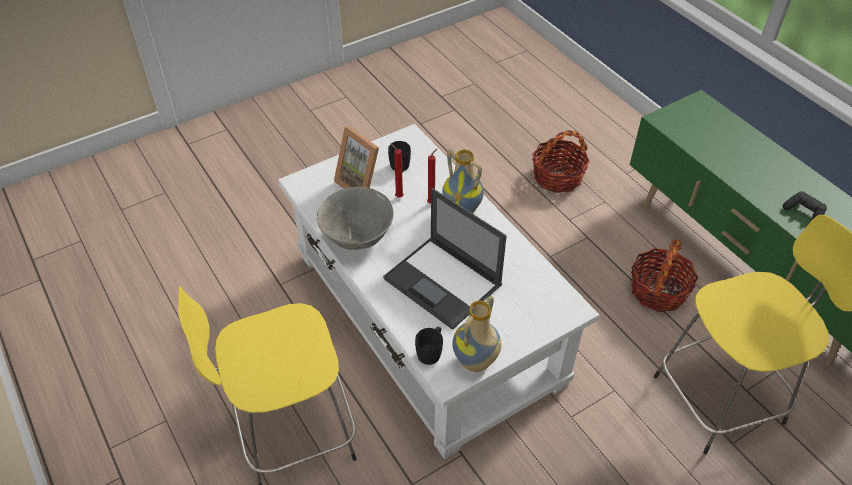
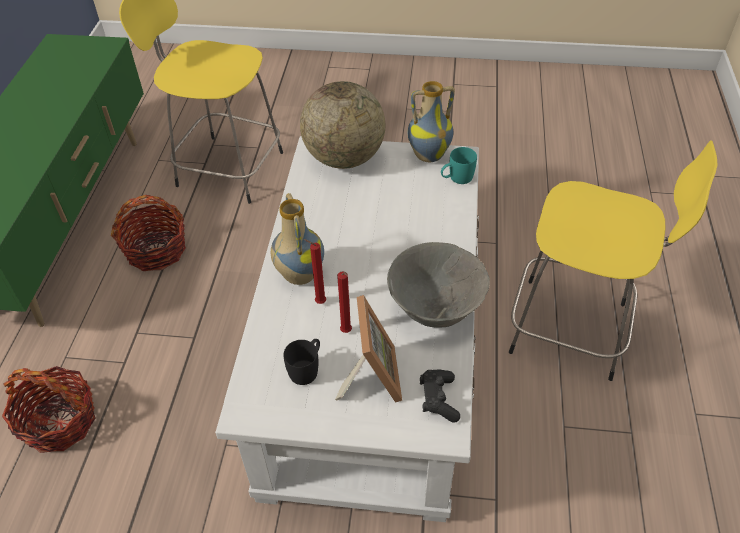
camera: 140 degrees left, 0 degrees up
laptop [383,188,507,330] -> none
black mug [415,327,443,365] -> turquoise mug [441,147,477,184]
black game controller [783,191,827,221] -> black game controller moved to [420,370,460,423]
none -> globe [300,81,385,169]

